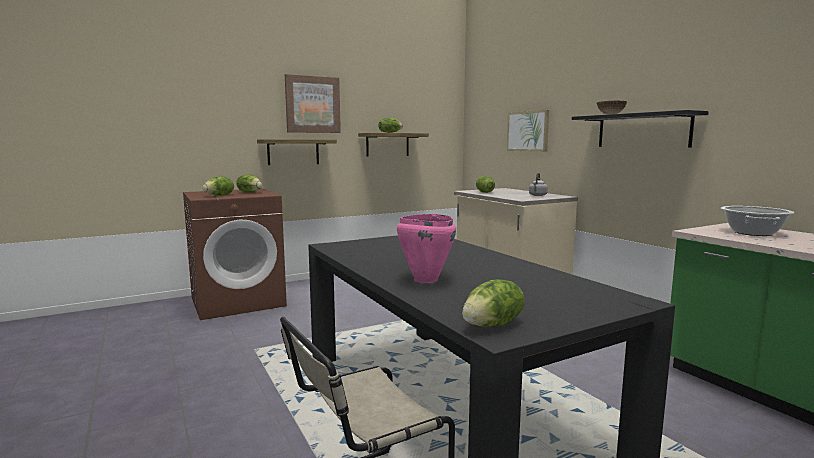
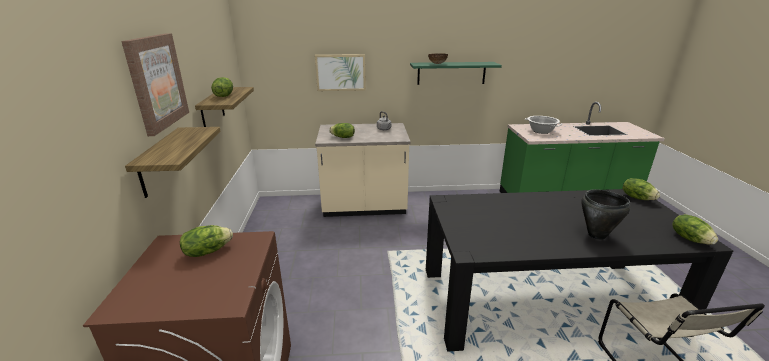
camera: 65 degrees left, 15 degrees up
lettuce [202,176,234,196] -> lettuce moved to [623,178,660,200]
pink cooking pot [397,214,456,283] -> black cooking pot [581,189,631,240]
black shelf [572,110,709,148] -> green shelf [410,62,502,85]

